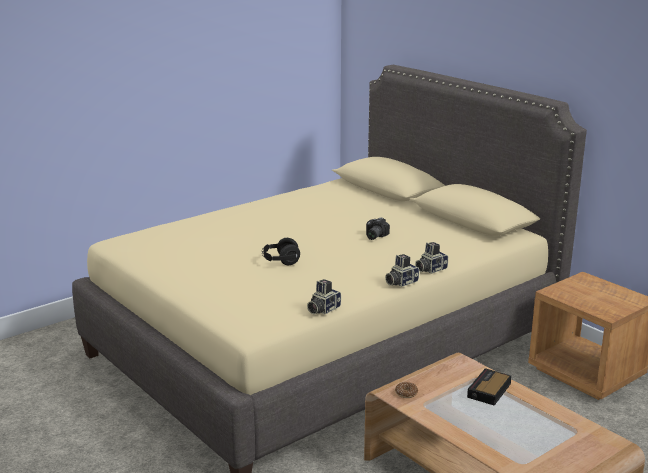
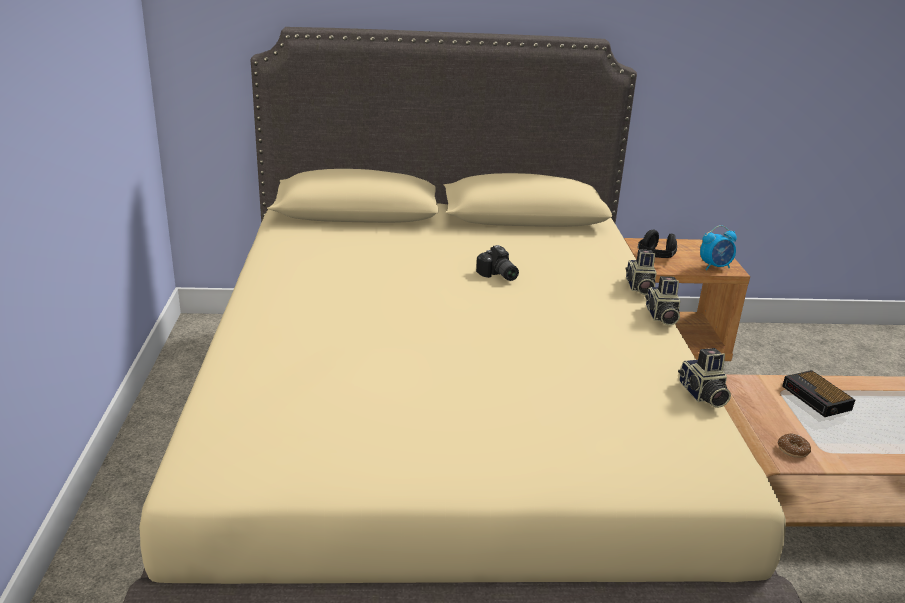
camera: 55 degrees left, 5 degrees up
black headphones [262,238,300,265] -> black headphones moved to [638,229,677,258]
none -> alarm clock [700,225,737,270]

